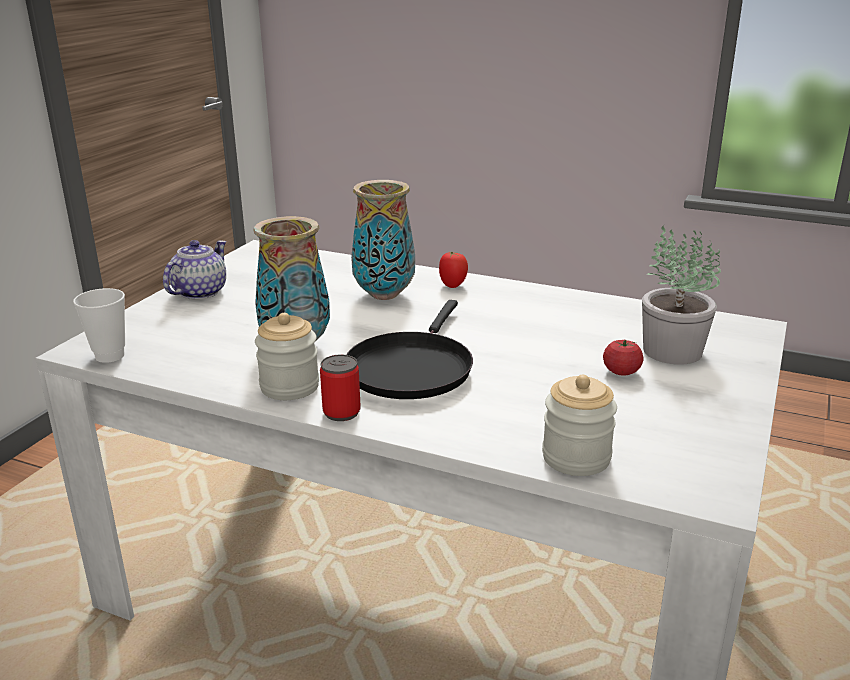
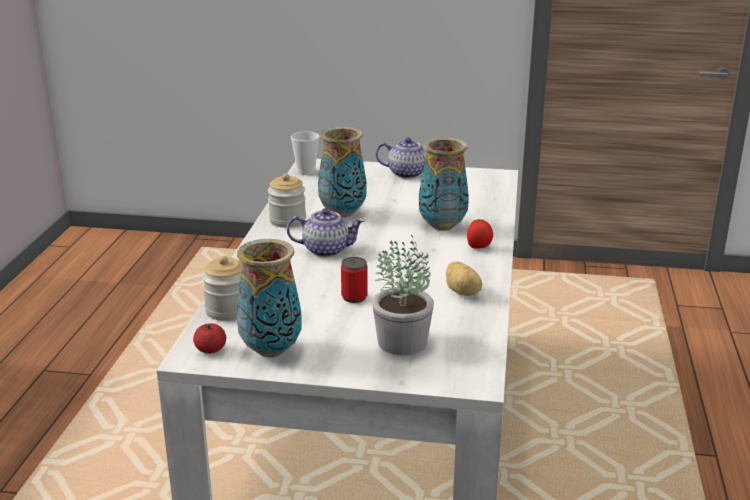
camera: 75 degrees right, 0 degrees up
can [320,355,361,421] -> can moved to [341,257,368,303]
black frying pan [346,300,473,399] -> teapot [287,208,365,257]
tomato [603,340,643,376] -> tomato moved to [193,323,226,354]
none -> vase [237,239,302,357]
none -> potato [446,261,482,296]

